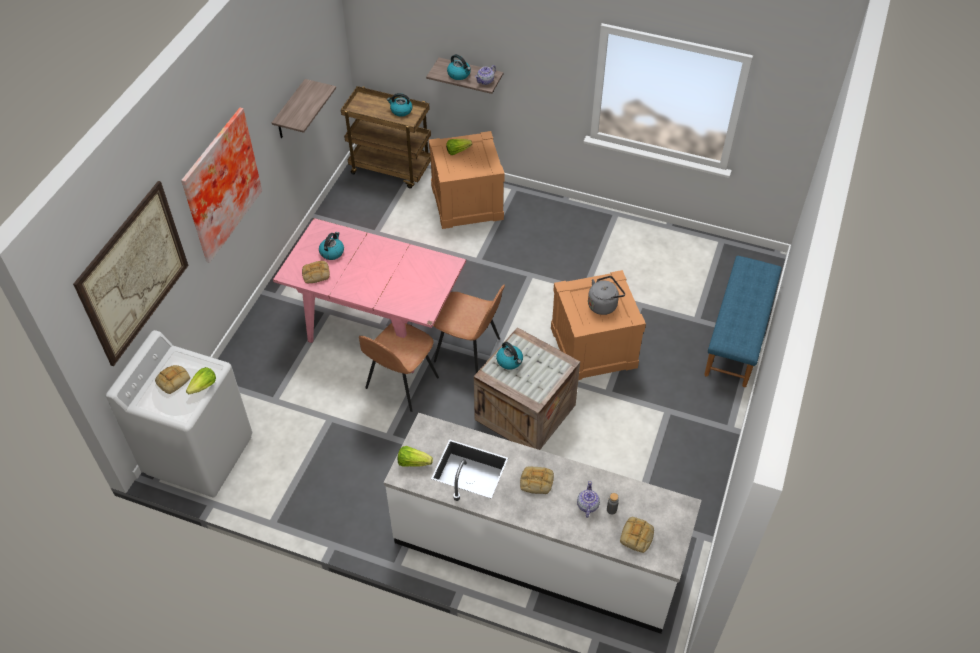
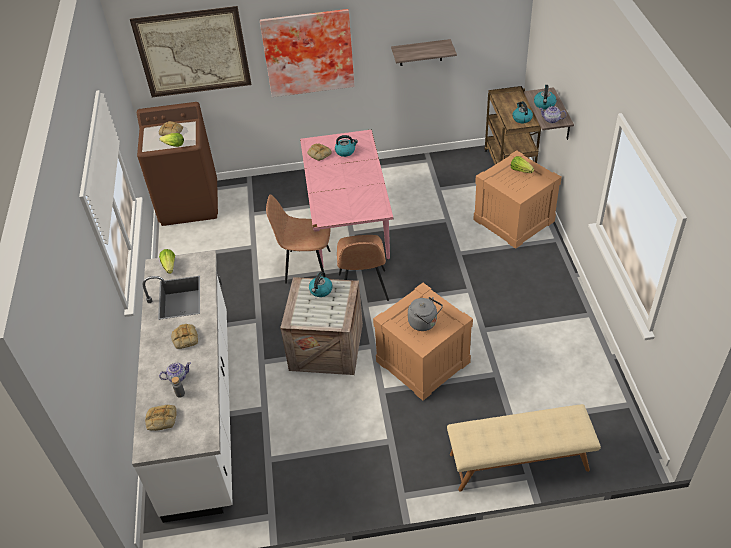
camera: 65 degrees right, 5 degrees down
white washing machine [106,330,252,497] -> brown washing machine [137,102,218,226]
blue bench [704,256,782,387] -> beige bench [447,404,601,492]

